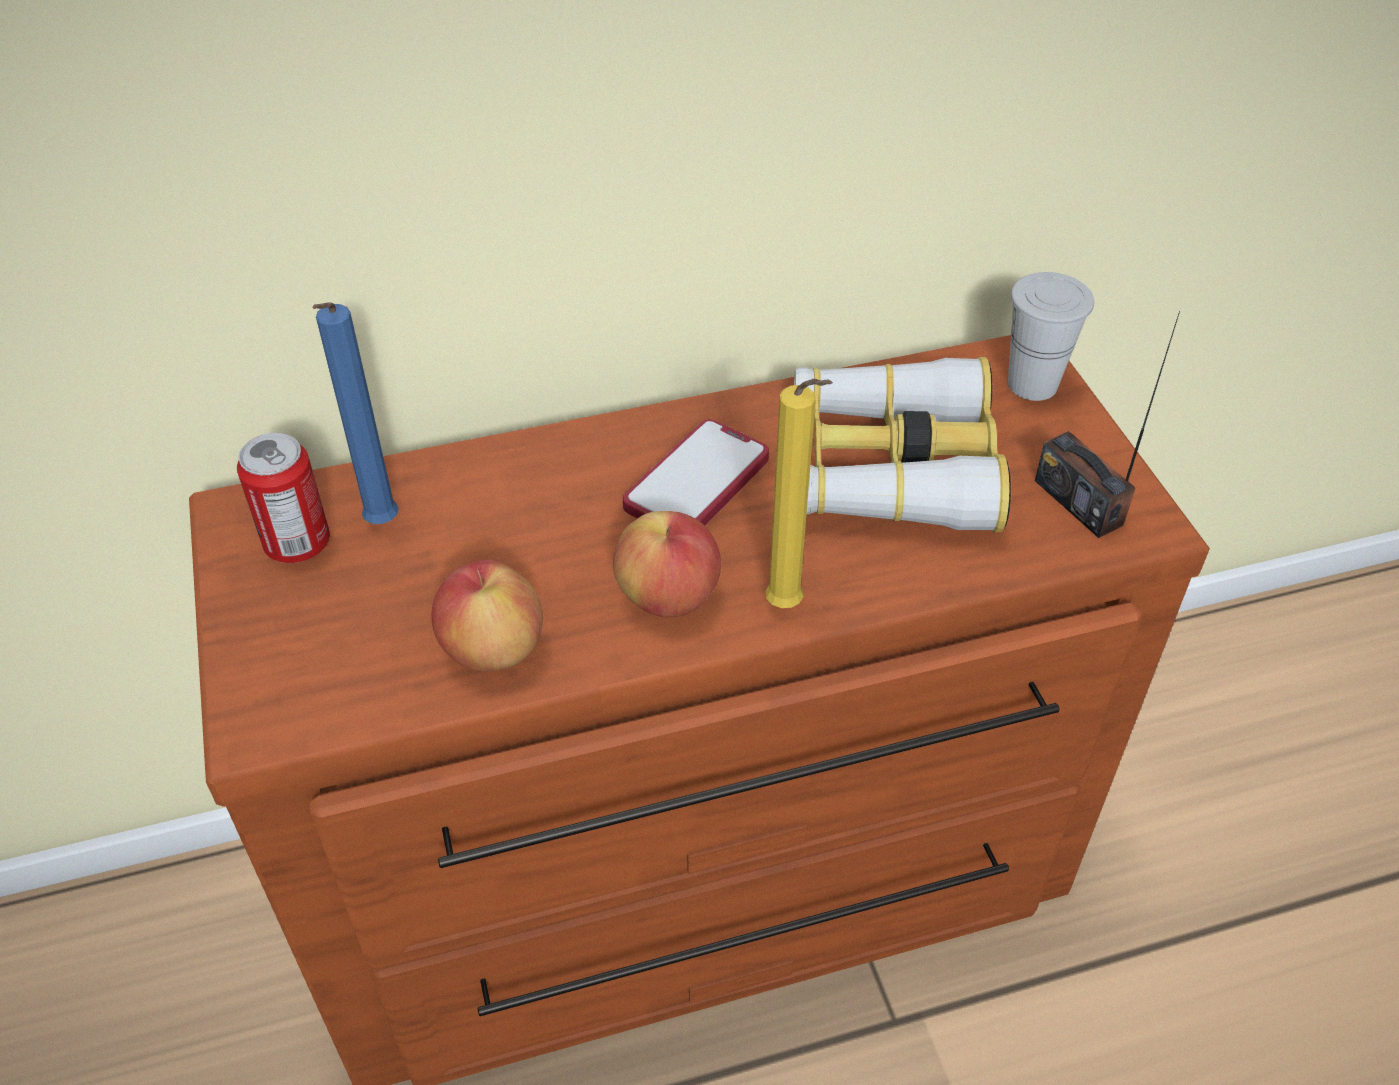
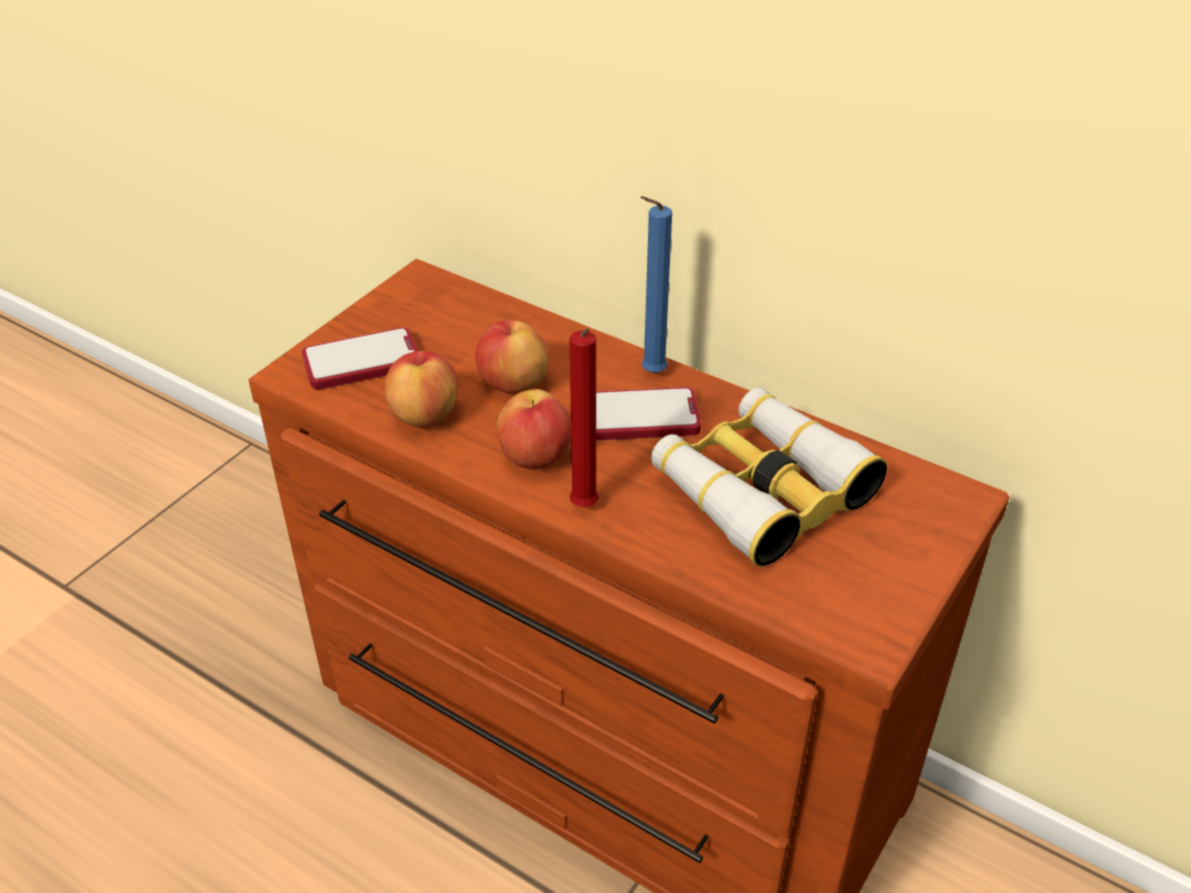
camera: 50 degrees right, 5 degrees down
can [237,433,330,563] -> none
blue candle [313,303,398,524] -> blue candle moved to [640,196,672,373]
yellow candle [765,379,832,608] -> red candle [570,328,599,507]
white cup [1008,272,1094,401] -> none
radio [1035,311,1180,538] -> none
none -> phone [302,328,418,389]
none -> apple [475,320,549,393]

